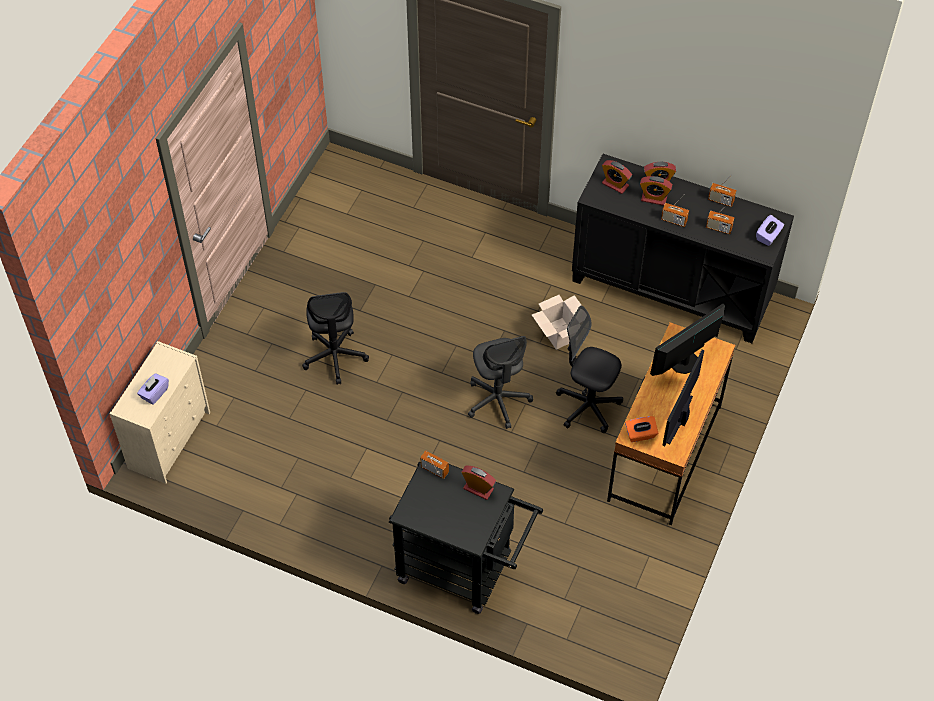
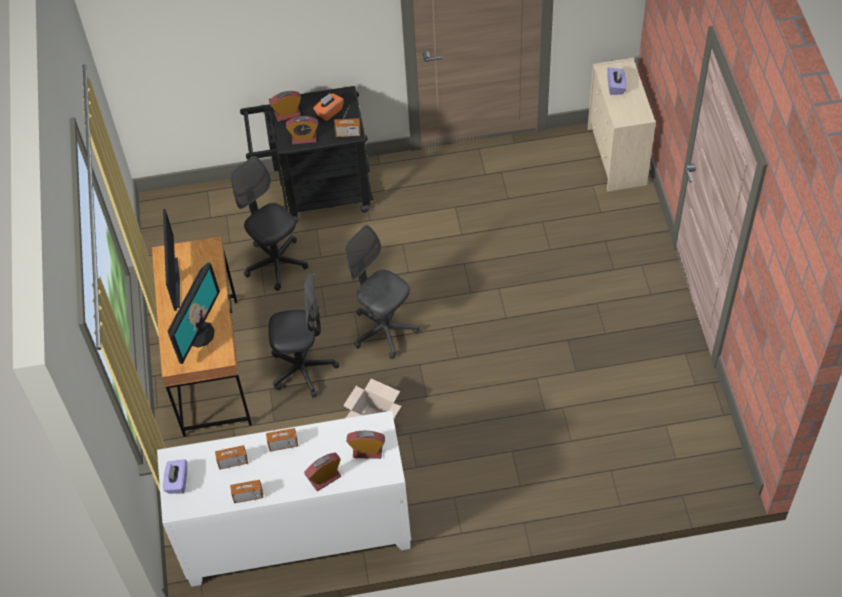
camera: 150 degrees right, 0 degrees up
black office chair [302,292,369,385] -> black office chair moved to [230,156,309,291]
black cabinet [572,154,794,343] -> white cabinet [157,411,411,587]
orange tissue box [625,416,658,442] -> orange tissue box moved to [313,93,344,121]
alarm clock [640,176,672,206] -> alarm clock moved to [269,91,301,122]

